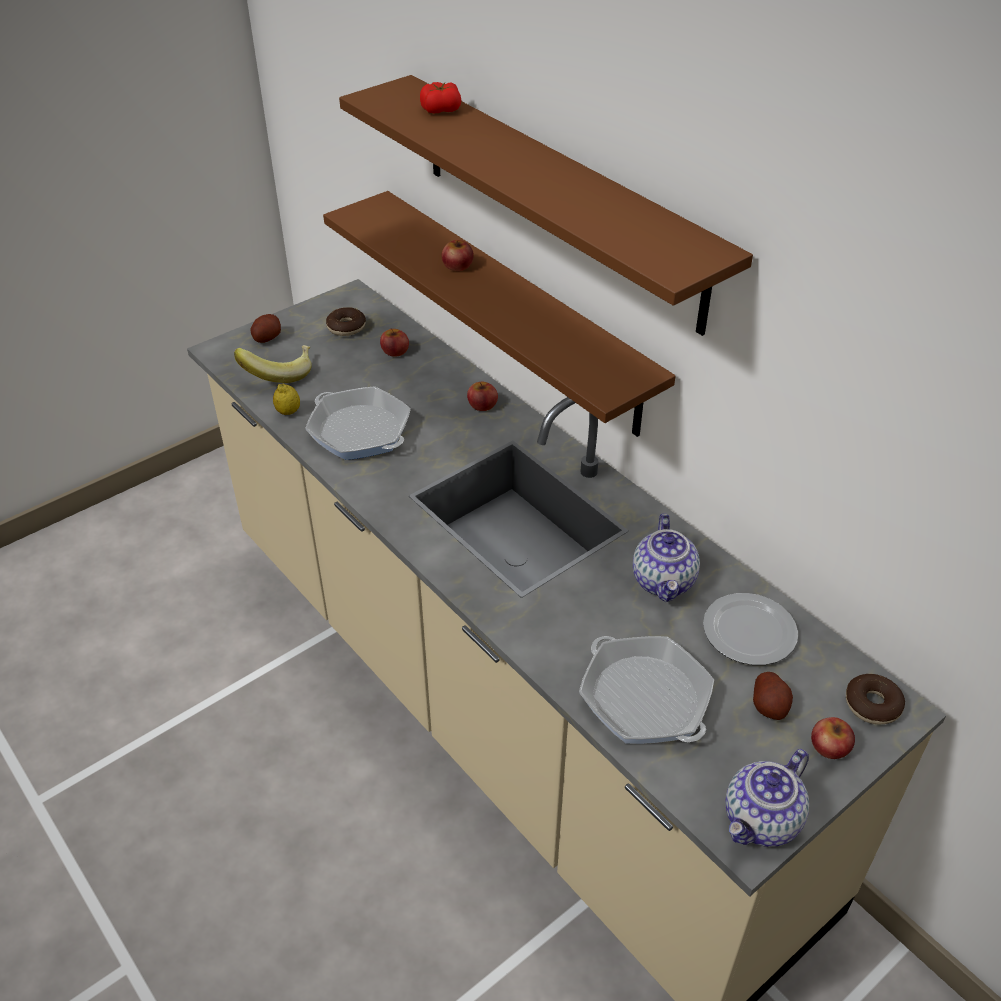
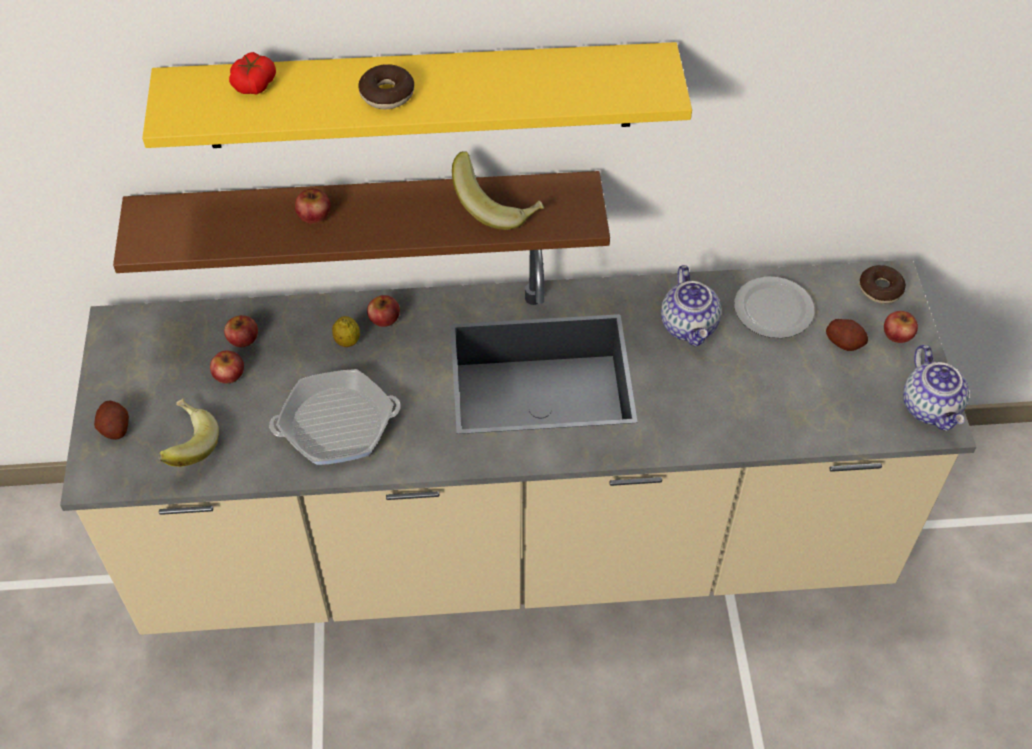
camera: 55 degrees left, 10 degrees up
lemon [273,384,300,415] -> lemon moved to [332,316,360,347]
donut [326,307,366,336] -> donut moved to [358,64,414,109]
brown shelf [339,75,753,336] -> yellow shelf [142,42,692,148]
frying pan [579,636,714,744] -> none
teapot [633,513,700,602] -> teapot turned 45 degrees clockwise [661,265,721,347]
none -> apple [210,350,244,383]
none -> banana [452,151,544,230]

